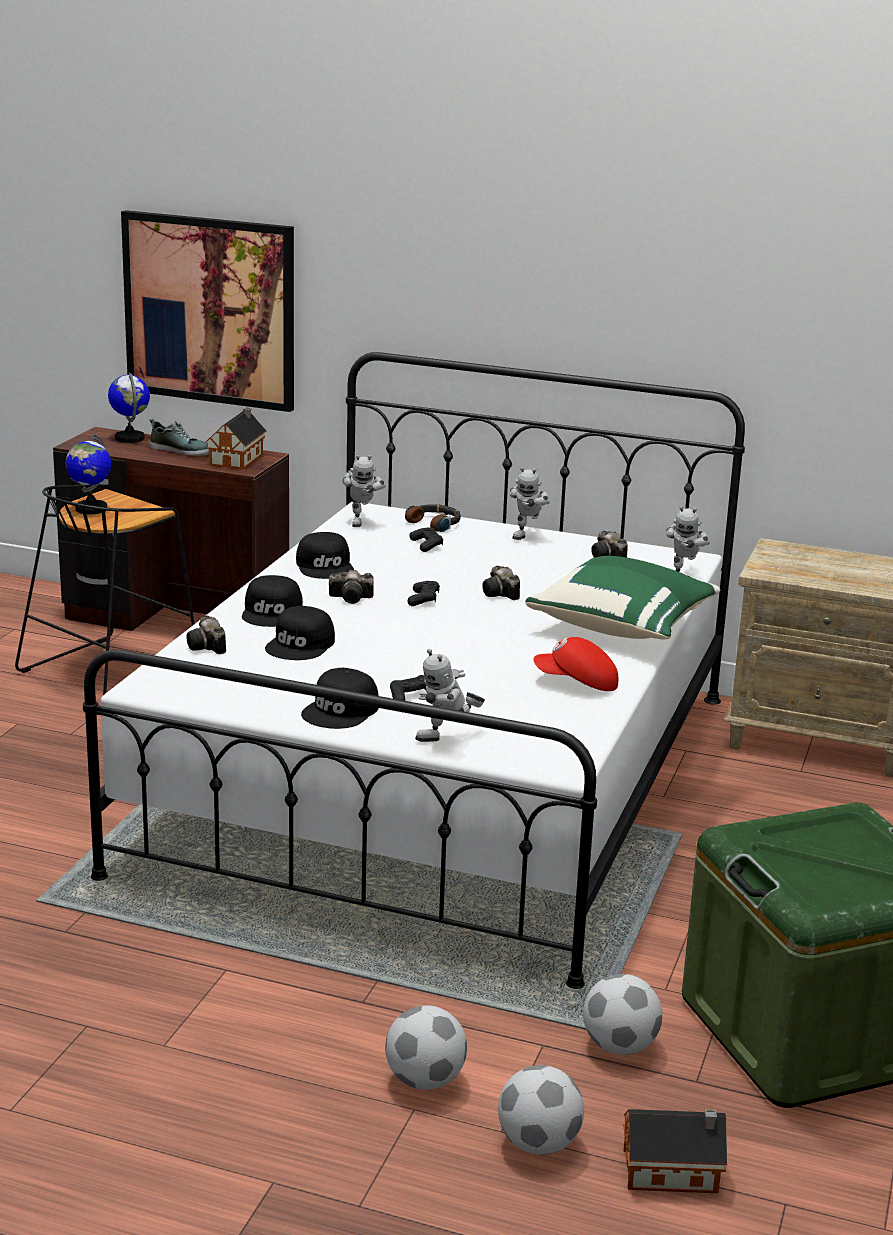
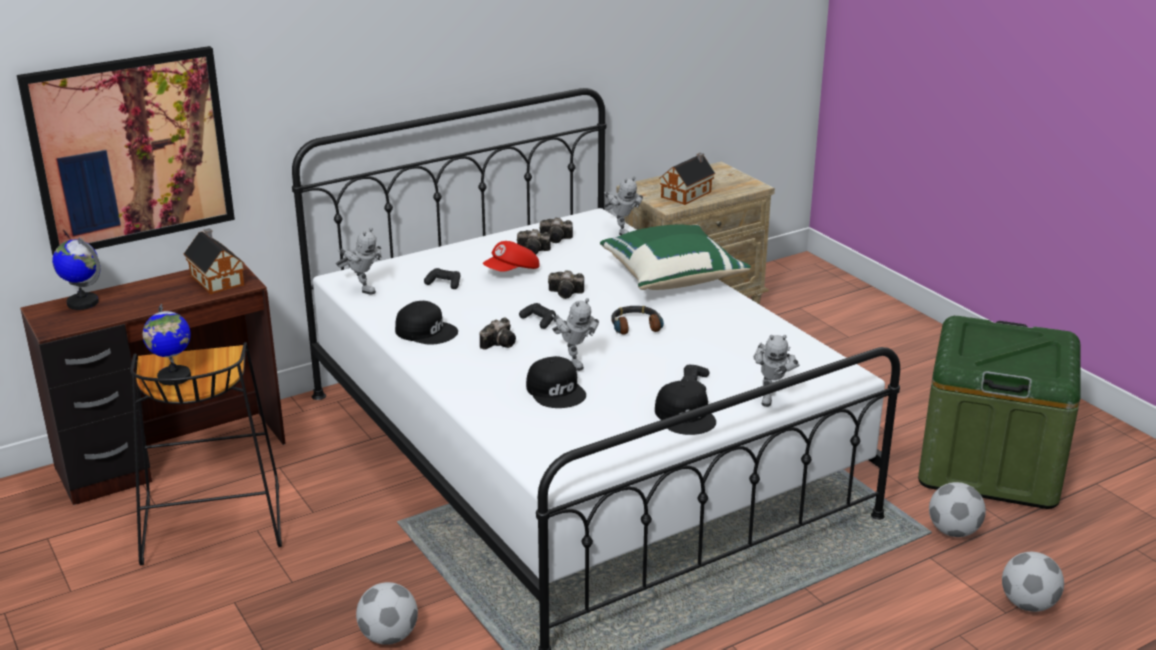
camera: 50 degrees left, 5 degrees up
shoe [150,419,209,456] -> none
camera [186,616,226,654] -> camera moved to [517,229,551,255]
black cap [242,575,303,627] -> none
football [385,1005,467,1090] -> football moved to [356,582,418,645]
headphones [405,504,461,532] -> headphones moved to [611,306,664,334]
toy robot [510,467,550,540] -> toy robot moved to [552,298,599,371]
red cap [533,637,618,691] -> red cap moved to [483,241,539,272]
toy house [623,1109,727,1193] -> toy house moved to [659,153,715,205]

